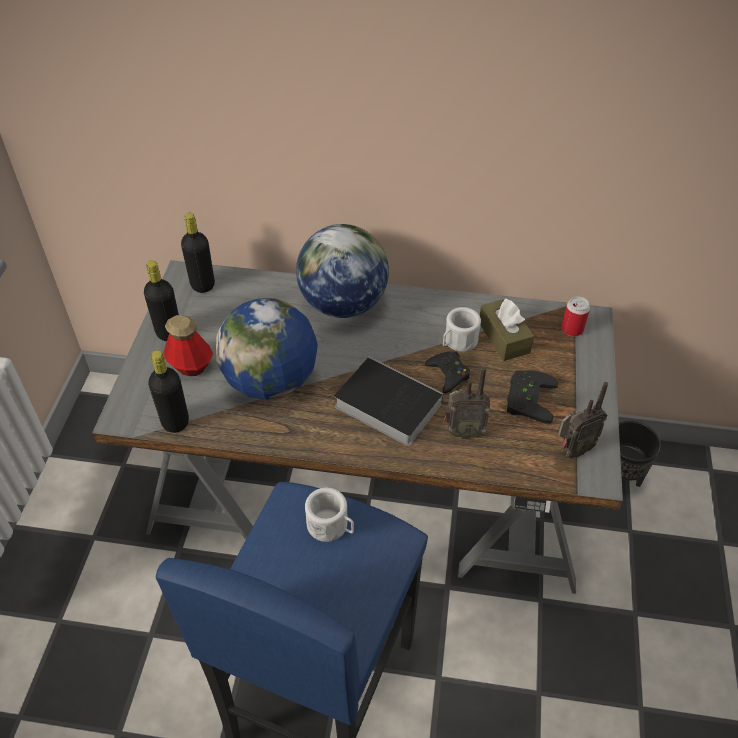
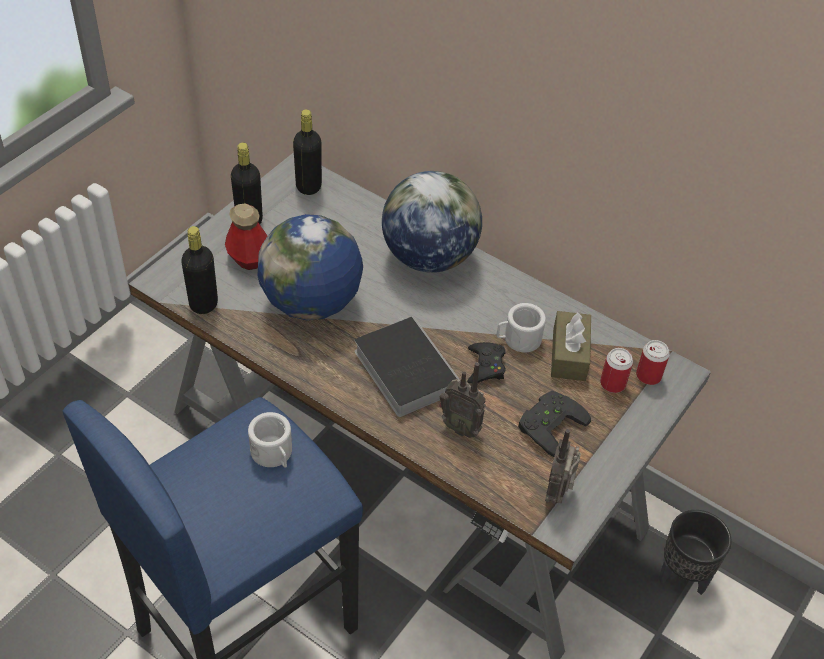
camera: 25 degrees right, 0 degrees up
radio [558,382,608,458] -> radio turned 105 degrees clockwise [545,429,581,504]
none -> can [600,348,633,393]

